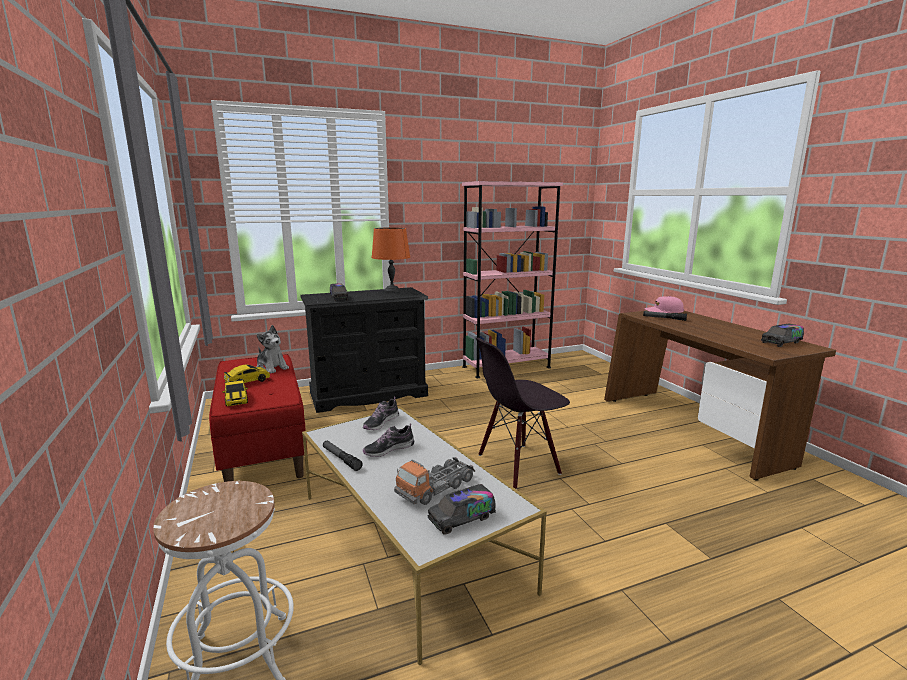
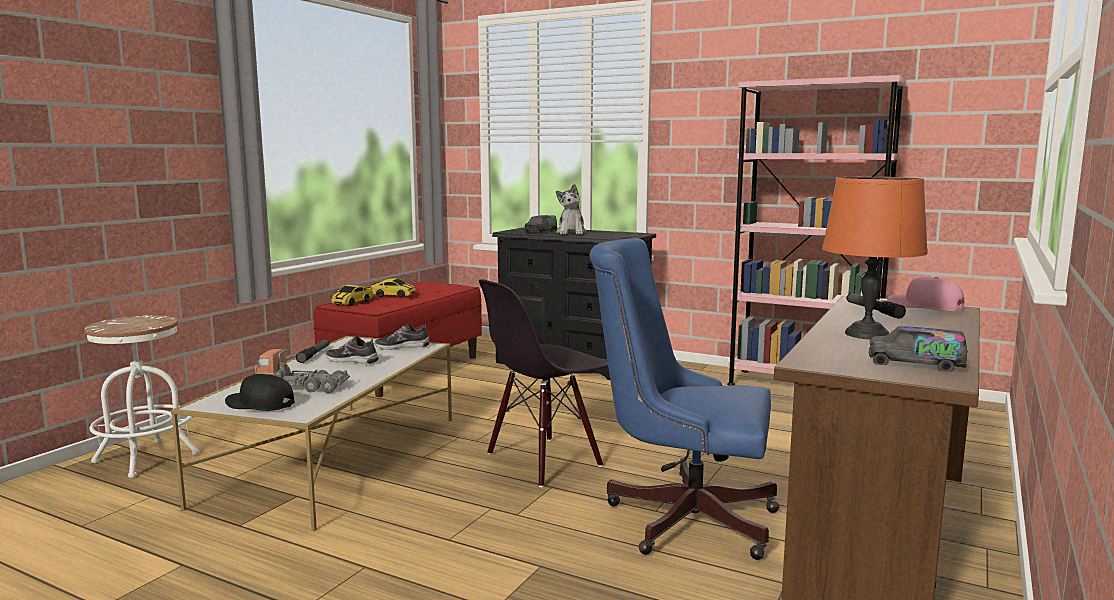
camera: 50 degrees right, 5 degrees down
plush toy [257,325,289,374] -> plush toy moved to [556,184,587,235]
orange table lamp [372,227,410,293] -> orange table lamp moved to [822,177,928,339]
toy truck [428,484,496,535] -> black cap [225,374,295,411]
black chair [476,338,570,490] -> black chair turned 60 degrees counterclockwise [479,279,608,487]
none -> blue office chair [589,238,779,560]

